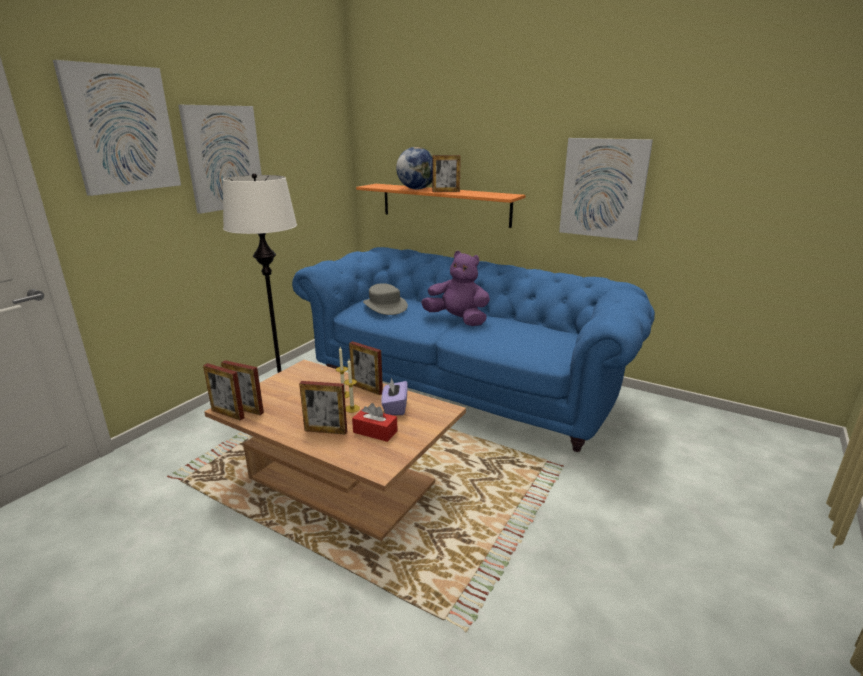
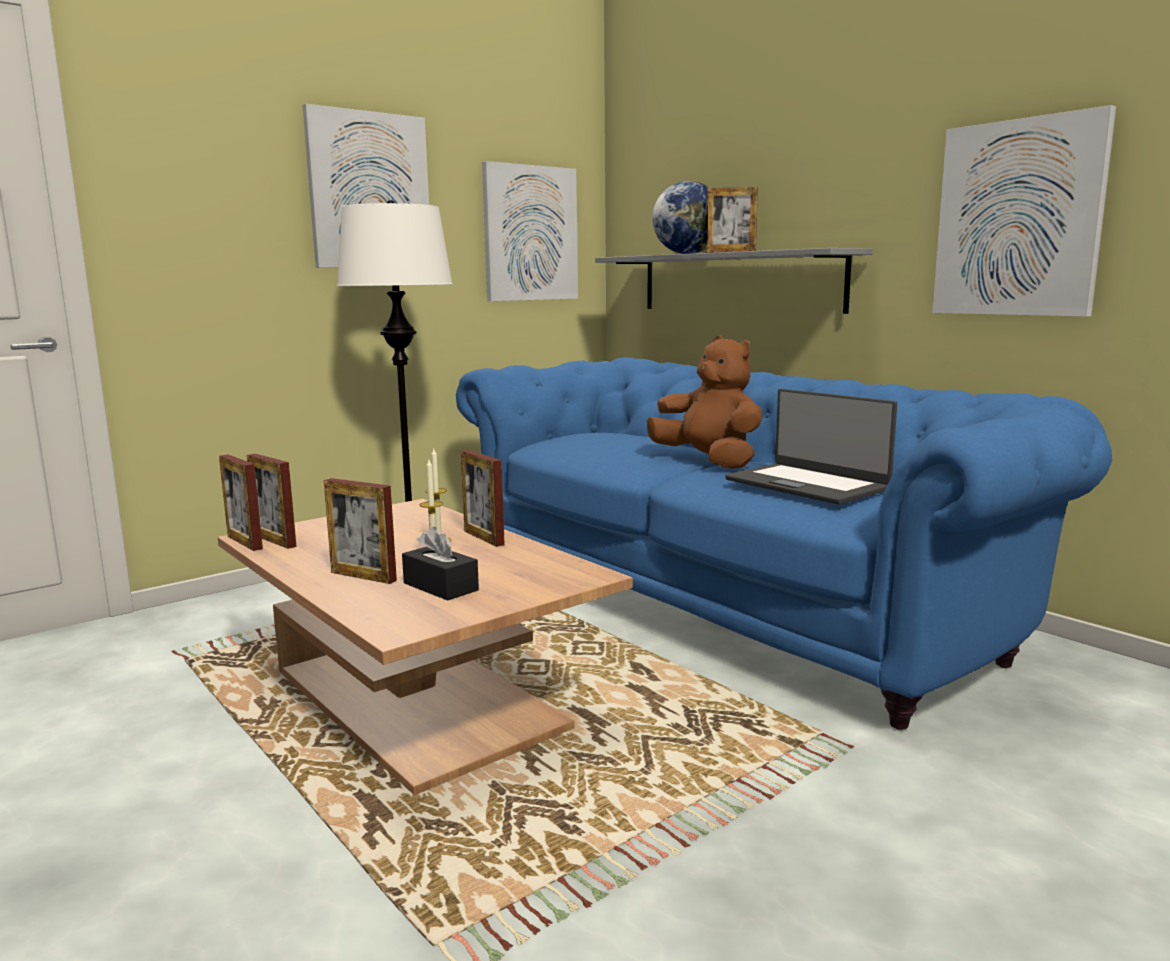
camera: 20 degrees right, 10 degrees down
picture [53,60,181,196] -> picture moved to [482,161,578,301]
red tissue box [352,403,398,442] -> black tissue box [402,527,479,601]
orange shelf [356,184,526,228] -> grey shelf [595,248,873,314]
grey hat [363,283,408,315] -> none
purple tissue box [381,378,408,415] -> none
purple plush toy [421,251,490,326] -> brown plush toy [647,335,763,469]
none -> laptop [725,389,897,505]

